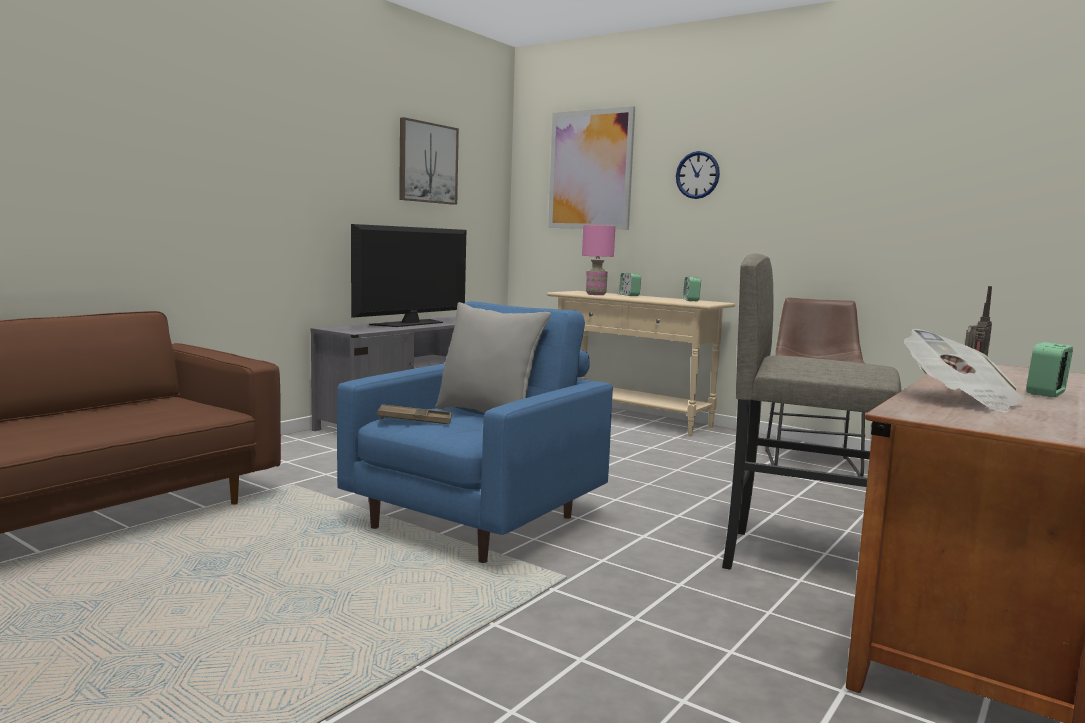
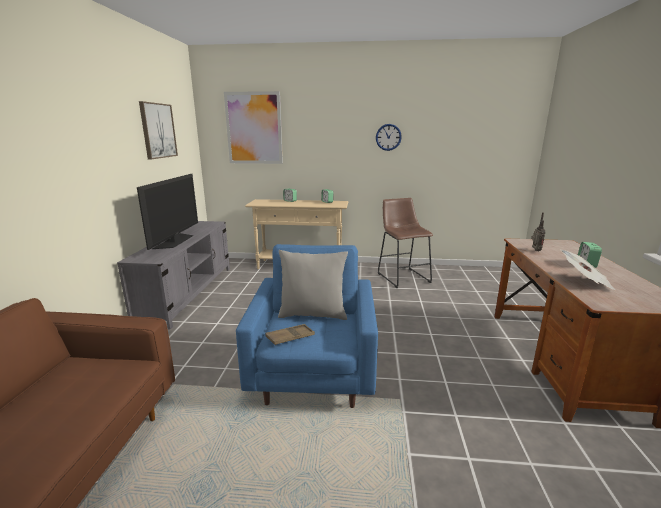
camera: 30 degrees left, 10 degrees up
pink table lamp [582,225,615,295] -> none
wall clock [676,151,720,199] -> wall clock moved to [376,124,402,151]
grey stool [722,254,901,570] -> none

